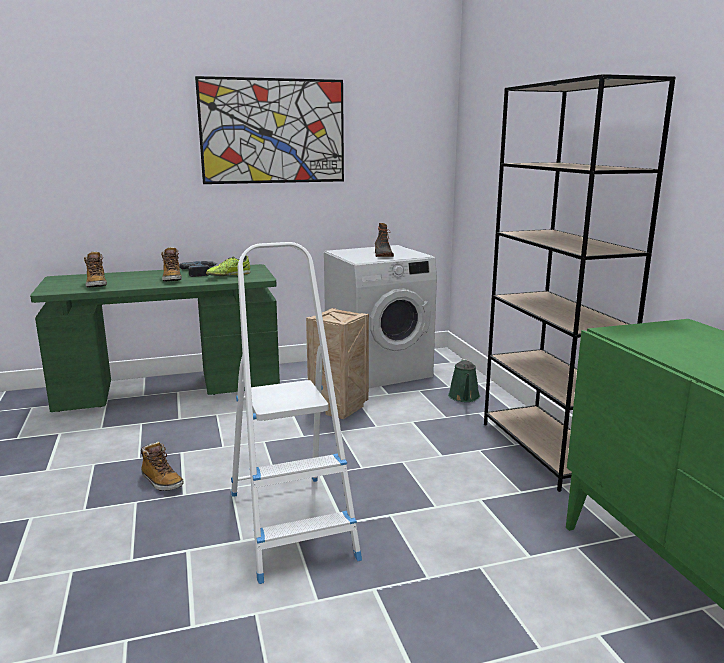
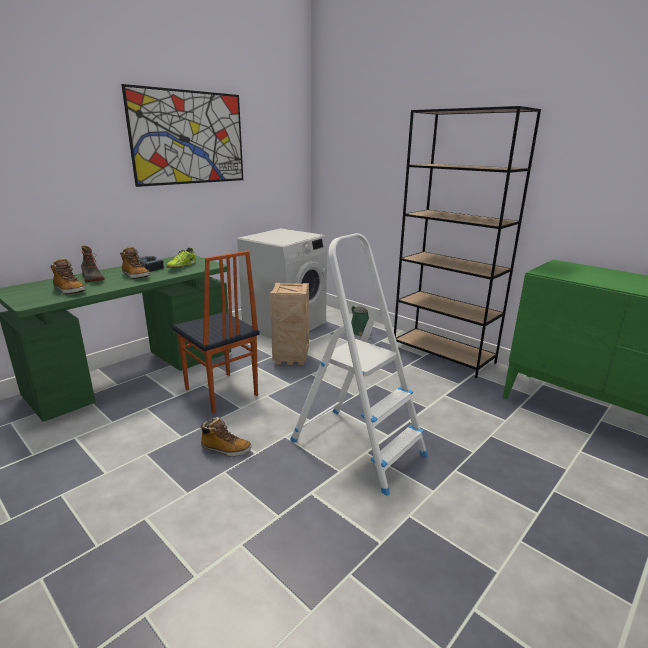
camera: 30 degrees left, 5 degrees up
boot [375,223,394,257] -> boot moved to [81,246,105,283]
none -> chair [172,251,260,413]

